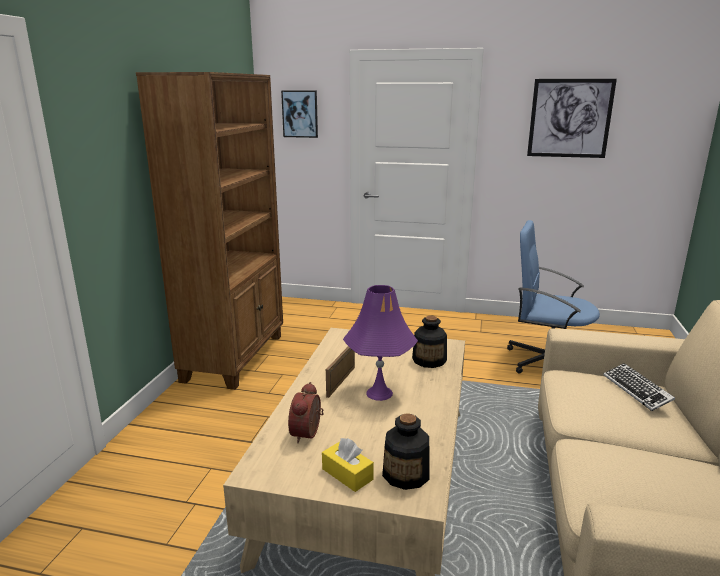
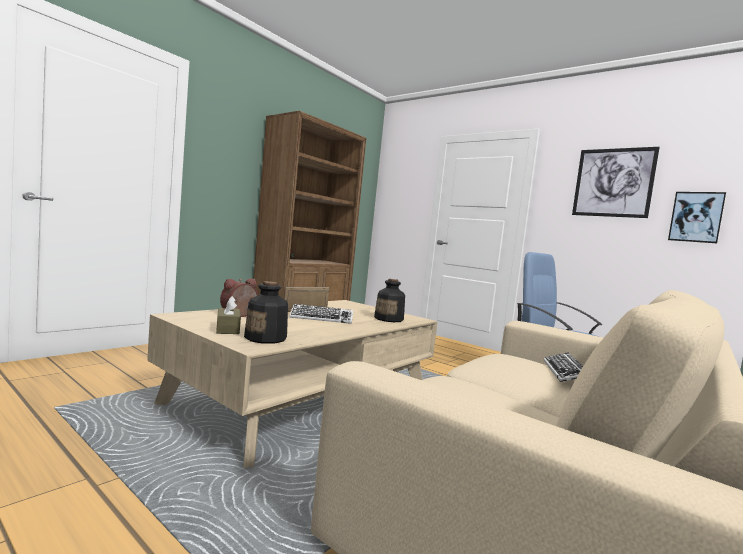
camera: 25 degrees right, 15 degrees down
picture [281,90,318,138] -> picture moved to [668,192,726,243]
yellow tissue box [322,438,374,492] -> brown tissue box [216,296,241,334]
purple table lamp [343,285,418,401] -> keyboard [289,304,353,324]

